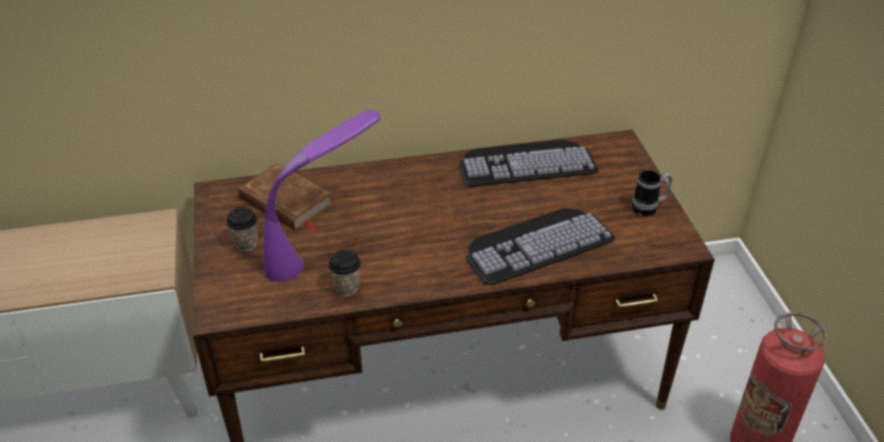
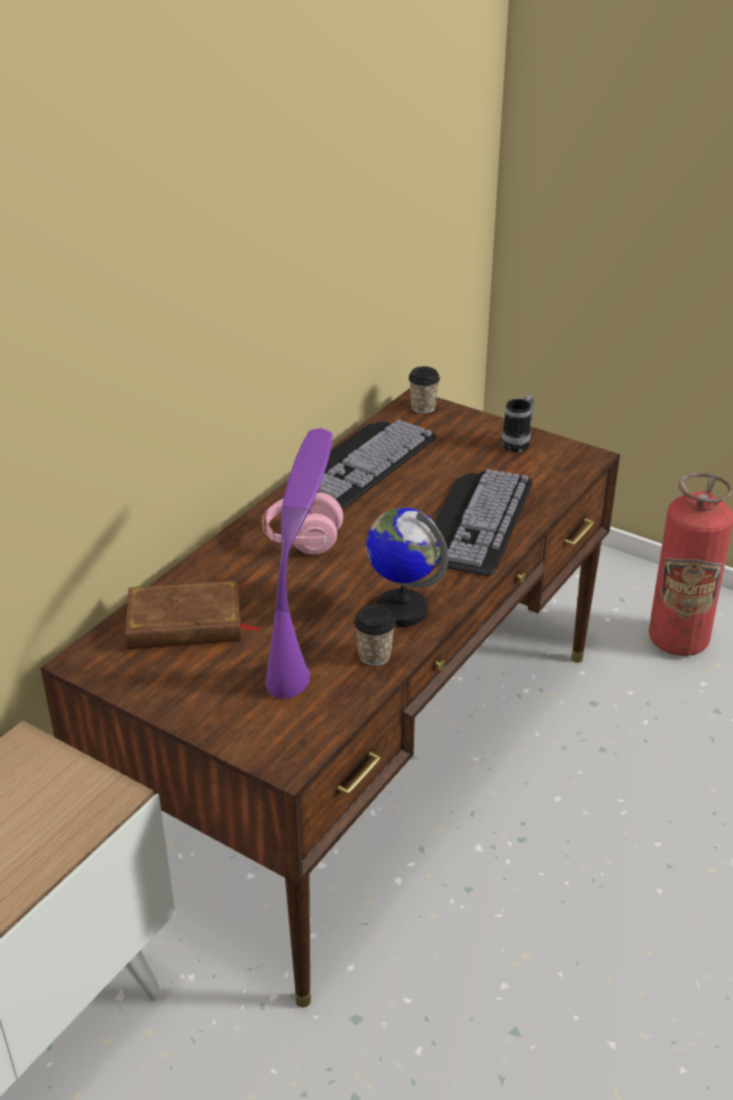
camera: 45 degrees left, 5 degrees down
cup [226,207,258,252] -> cup moved to [408,366,440,413]
none -> pink headphones [262,493,343,555]
none -> globe [366,507,448,627]

